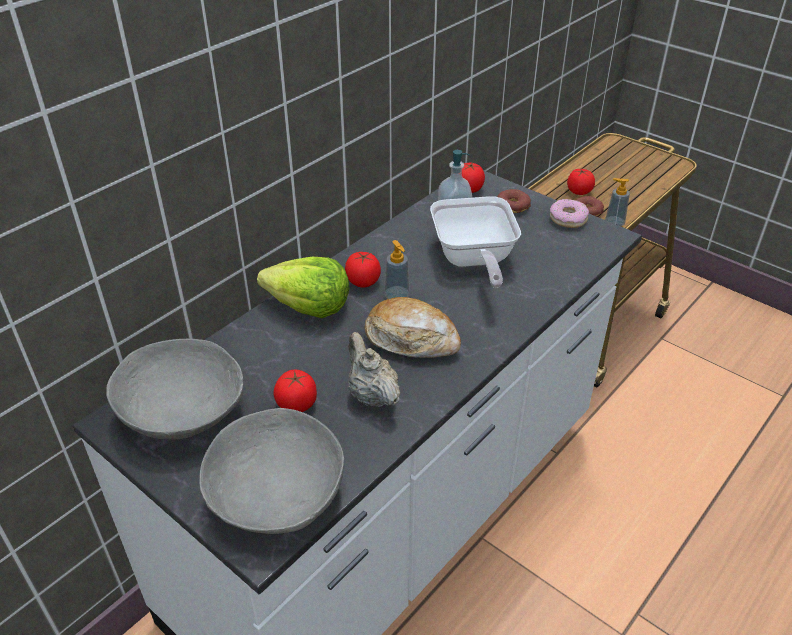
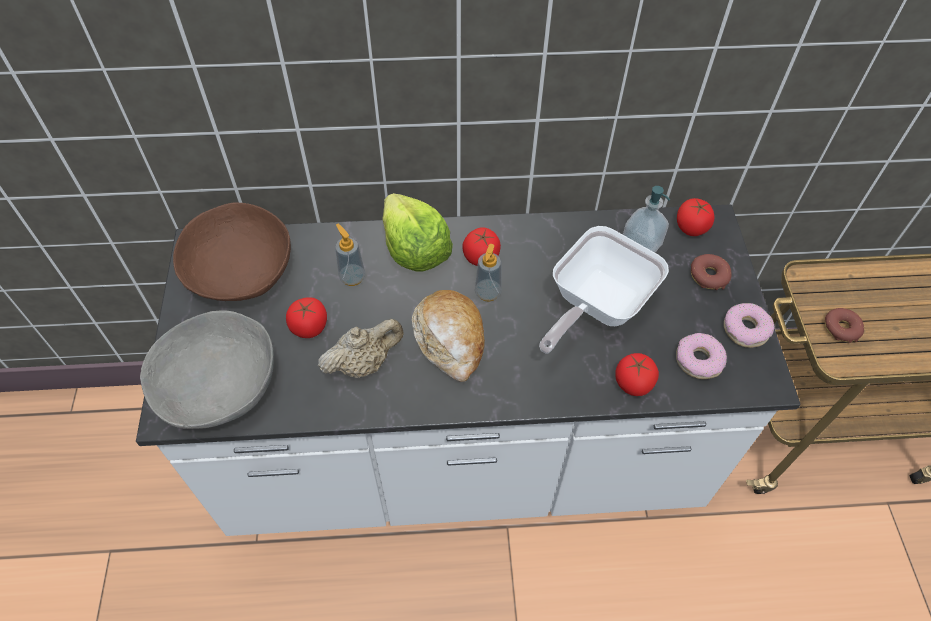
camera: 45 degrees right, 15 degrees up
grey bowl [106,339,243,440] -> brown bowl [173,203,291,301]
beige teapot [348,332,400,407] -> beige teapot turned 45 degrees clockwise [318,319,404,378]
tomato [567,168,595,195] -> tomato moved to [615,353,659,396]
soap dispenser [605,178,630,227] -> soap dispenser moved to [335,224,365,286]
none -> donut [676,333,727,379]

